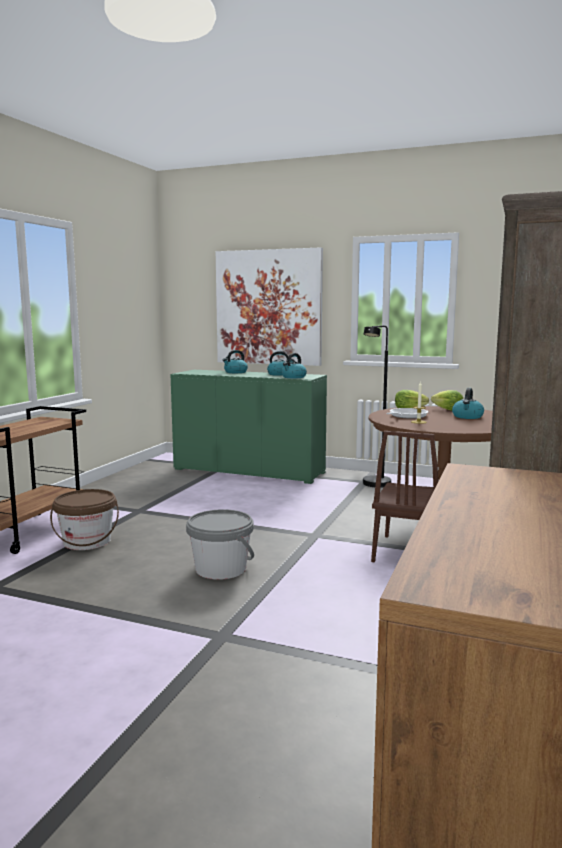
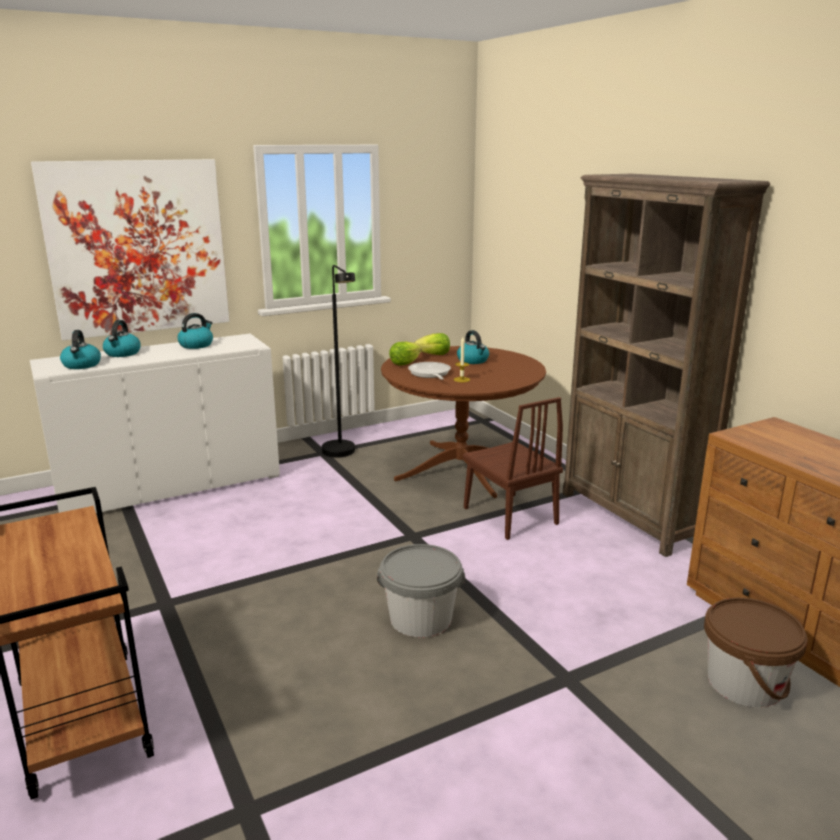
camera: 50 degrees left, 10 degrees up
brown bucket [50,489,119,550] -> brown bucket moved to [704,598,808,708]
green cabinet [170,370,327,484] -> white cabinet [30,334,280,513]
kettle [281,353,307,378] -> kettle moved to [60,330,101,369]

